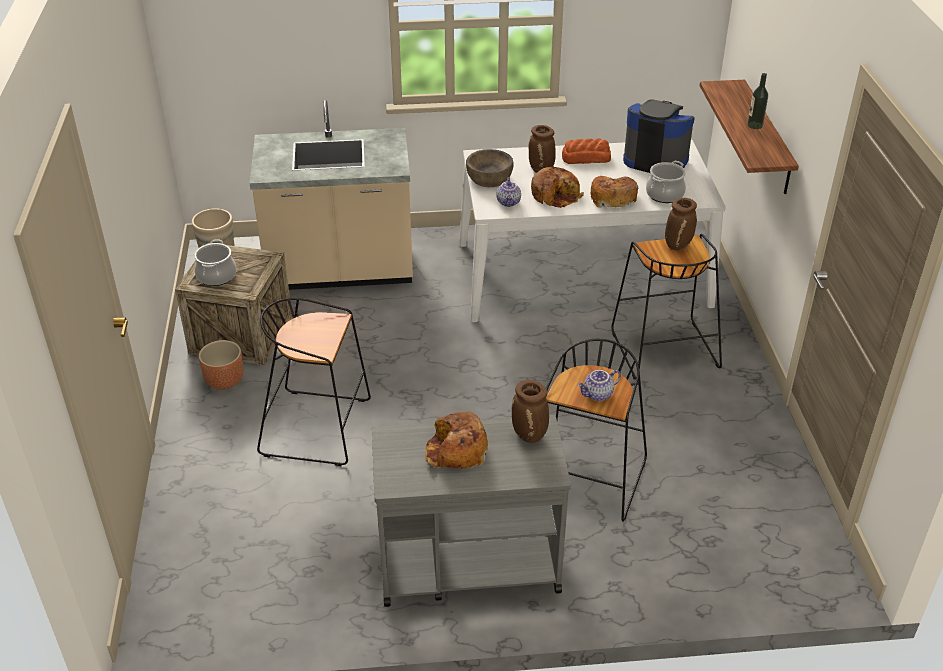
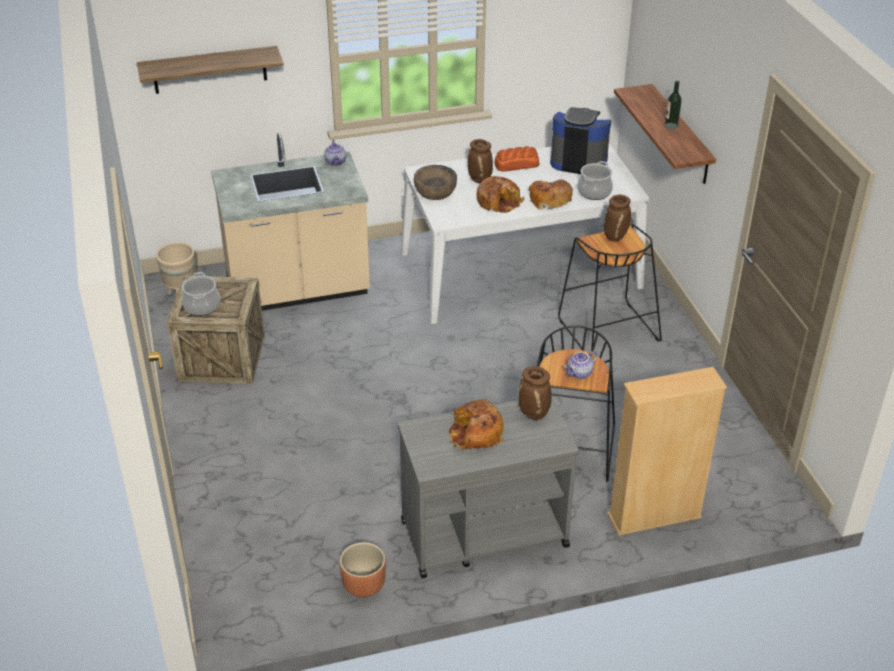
camera: 10 degrees left, 0 degrees up
brown planter [199,340,244,389] -> brown planter moved to [340,542,386,597]
black stool [257,298,371,466] -> none
teapot [496,177,521,207] -> teapot moved to [324,140,346,166]
none -> shelf [137,46,284,94]
none -> beige bookcase [608,367,727,535]

